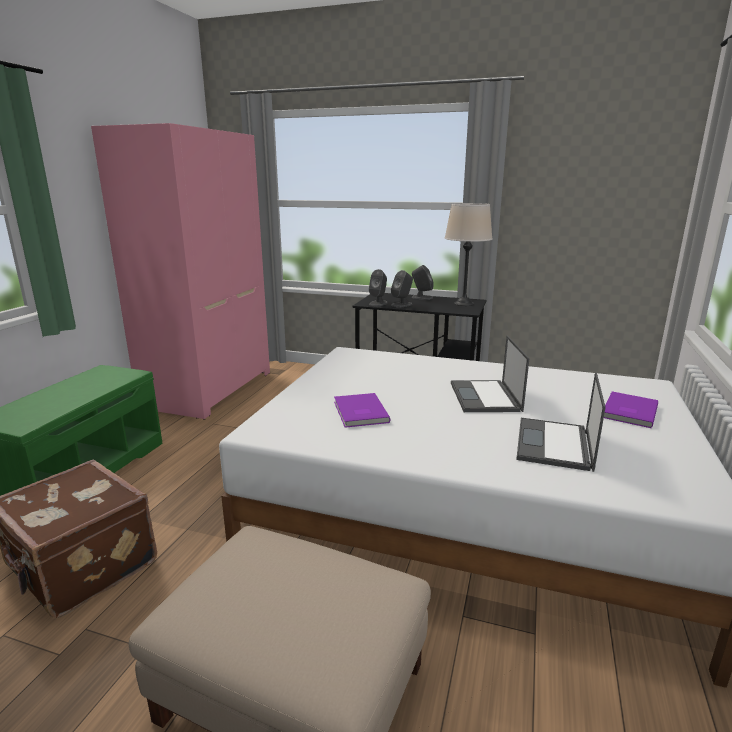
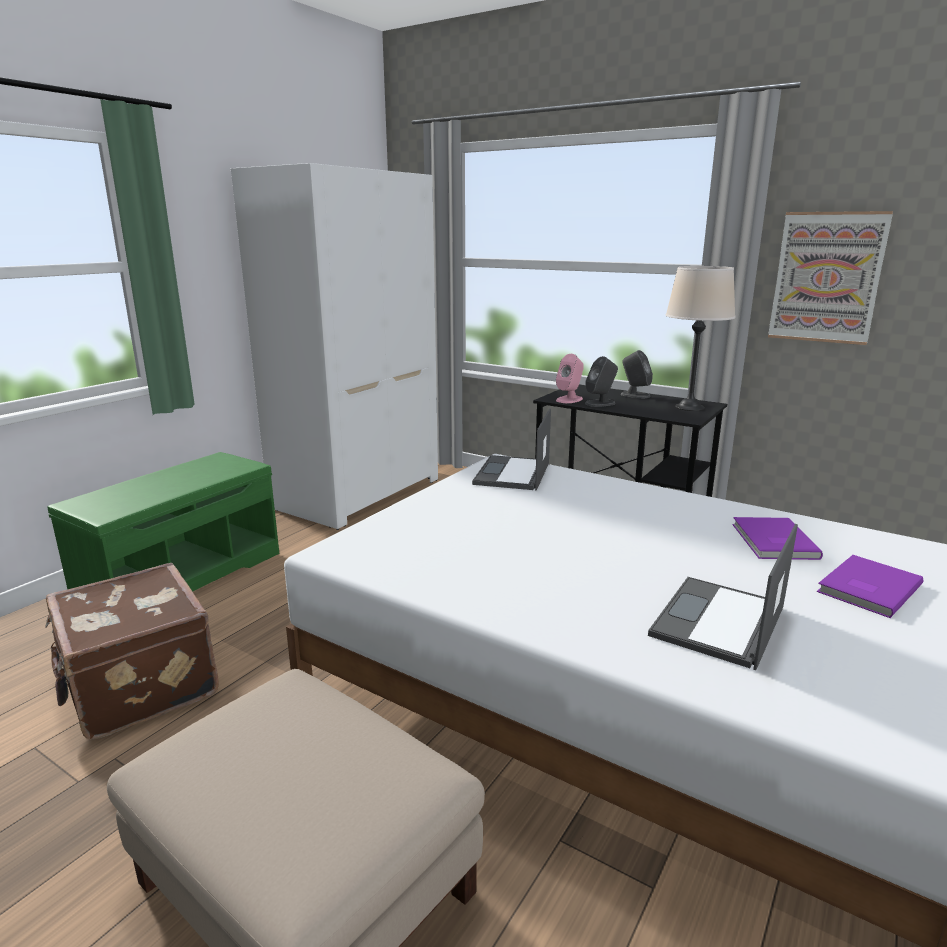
camera: 15 degrees right, 0 degrees up
pink wardrobe [91,123,270,419] -> white wardrobe [231,163,438,530]
purple book [334,393,391,428] -> purple book moved to [732,517,823,560]
grey speaker [369,269,388,306] -> pink speaker [556,354,584,403]
laptop [451,335,530,412] -> laptop moved to [472,408,551,490]
none -> picture [768,211,893,345]

